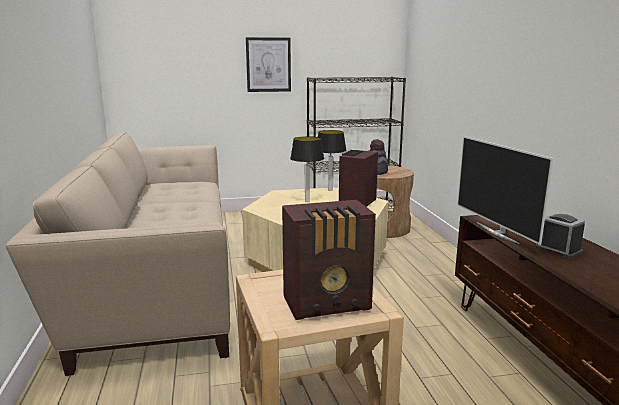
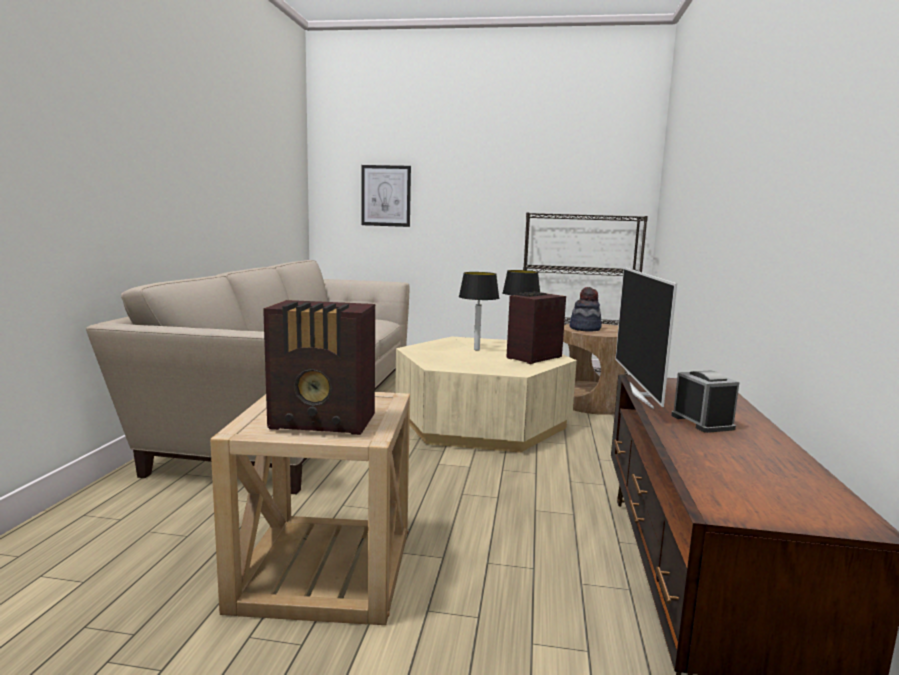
camera: 20 degrees right, 5 degrees down
picture [246,37,291,92] -> picture moved to [361,165,411,227]

